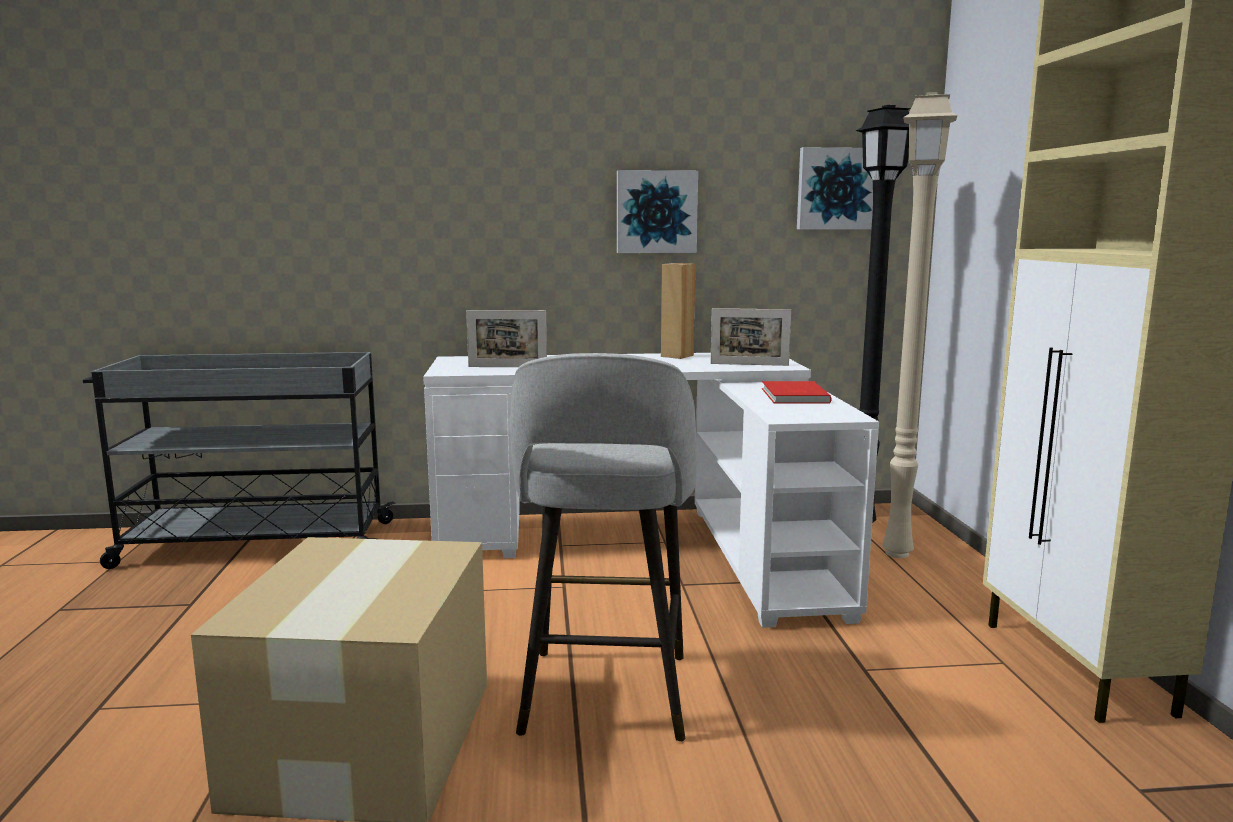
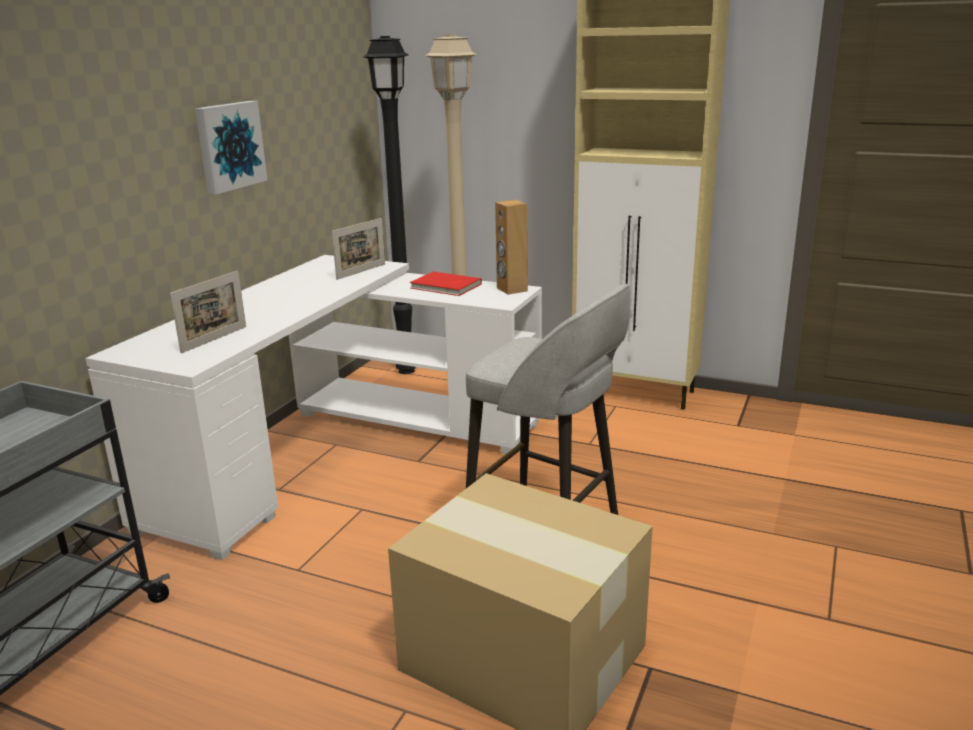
camera: 60 degrees left, 10 degrees up
brown speaker [661,263,695,359] -> brown speaker moved to [495,200,528,295]
picture [797,147,873,230] -> none

